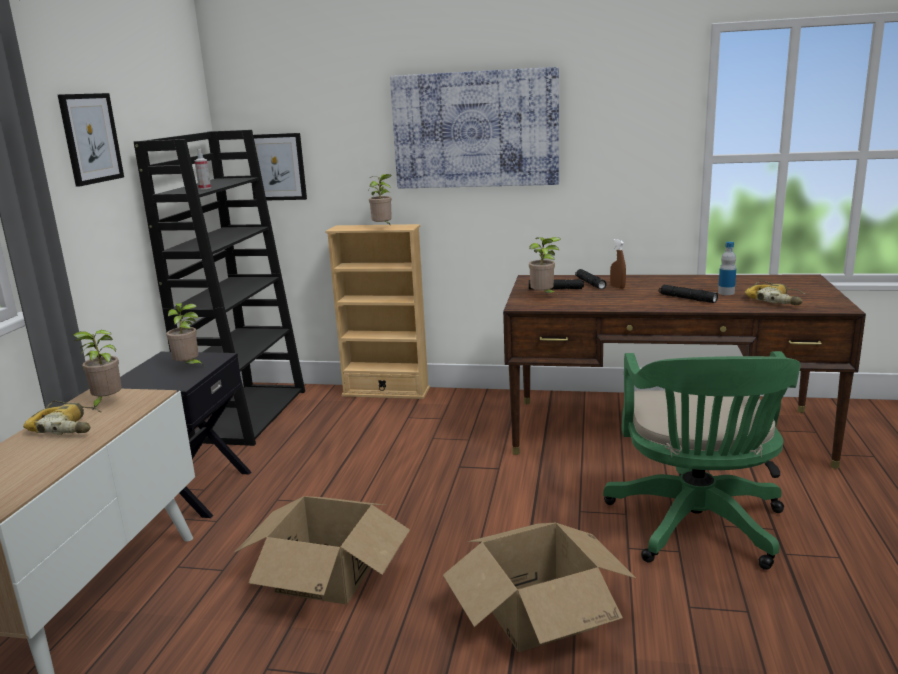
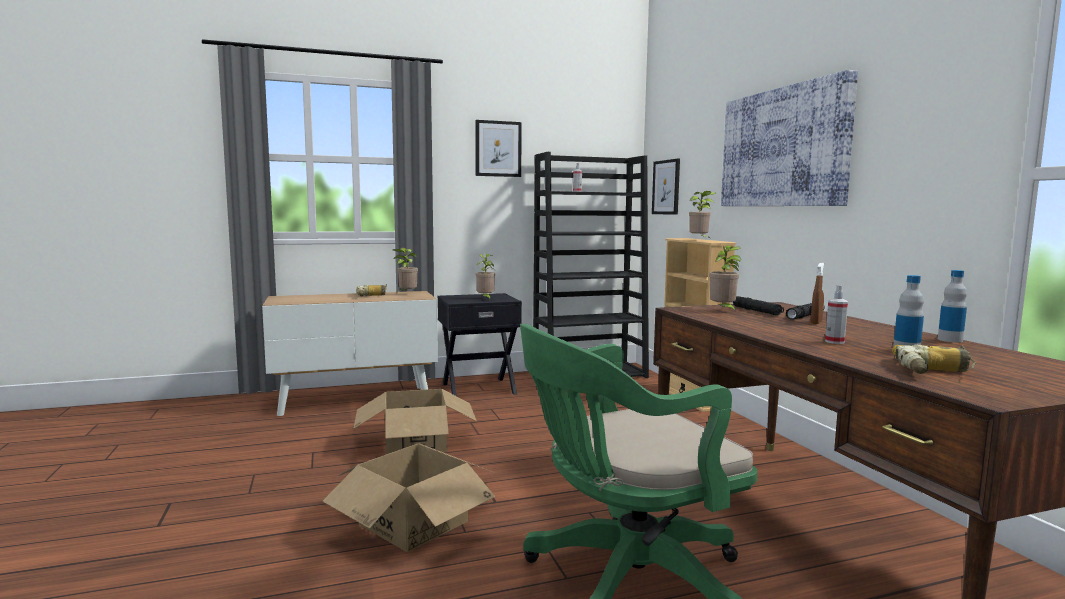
camera: 60 degrees right, 10 degrees down
black flashlight [659,285,718,303] -> spray bottle [825,285,848,344]
none -> bottle [938,270,967,342]

